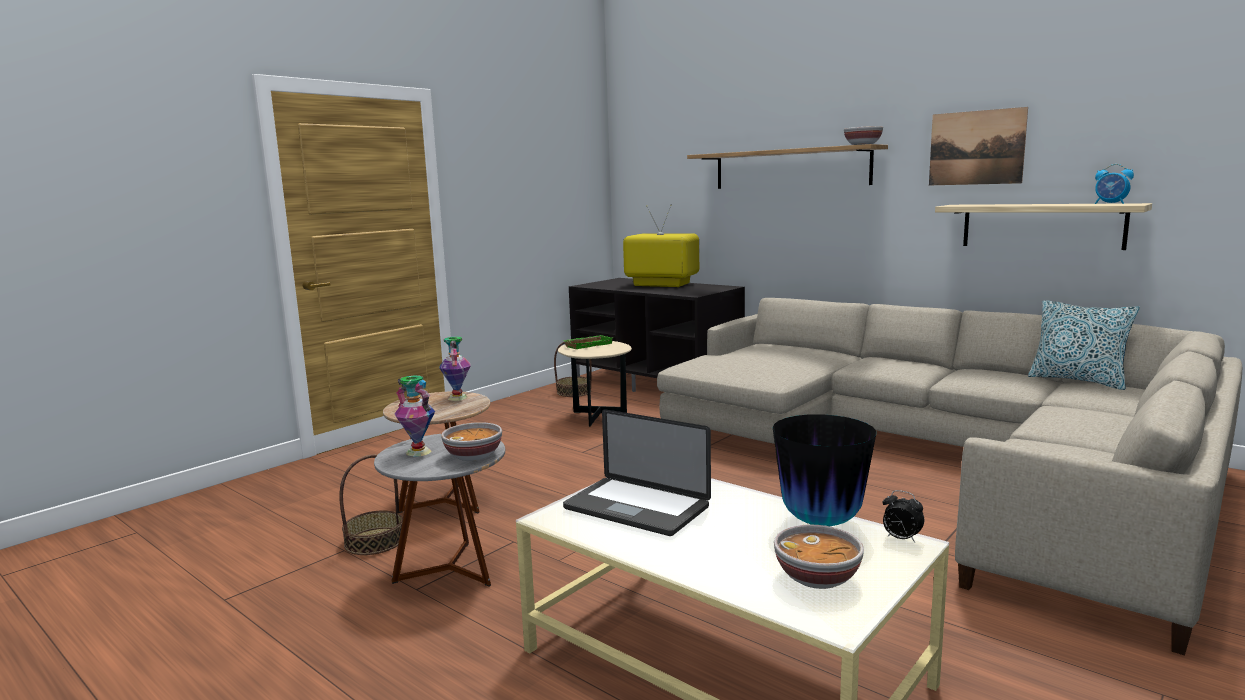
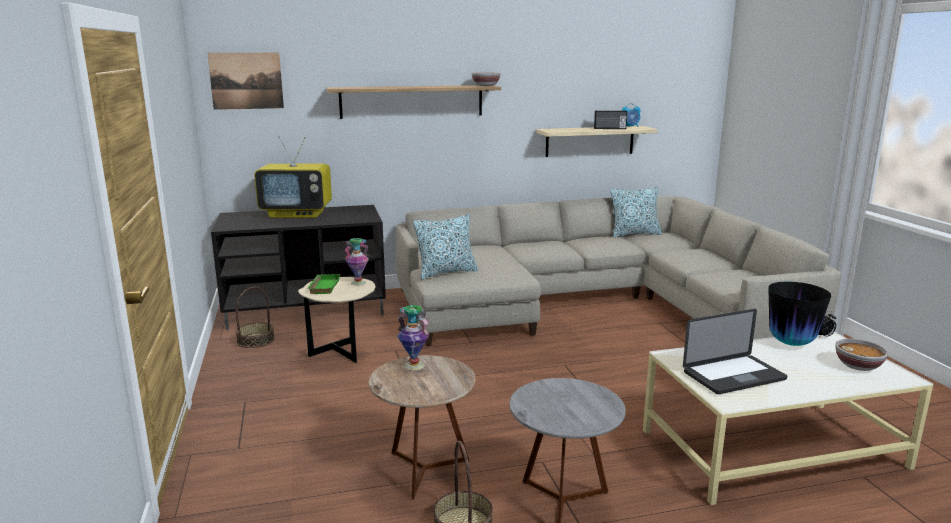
camera: 55 degrees left, 5 degrees up
vase [394,376,435,457] -> vase moved to [344,238,369,285]
bowl [441,422,502,461] -> none
television [623,204,699,287] -> television turned 150 degrees counterclockwise [254,136,332,218]
picture [929,107,1028,185] -> picture moved to [207,53,284,110]
none -> pillow [413,214,478,279]
none -> radio [594,111,628,129]

